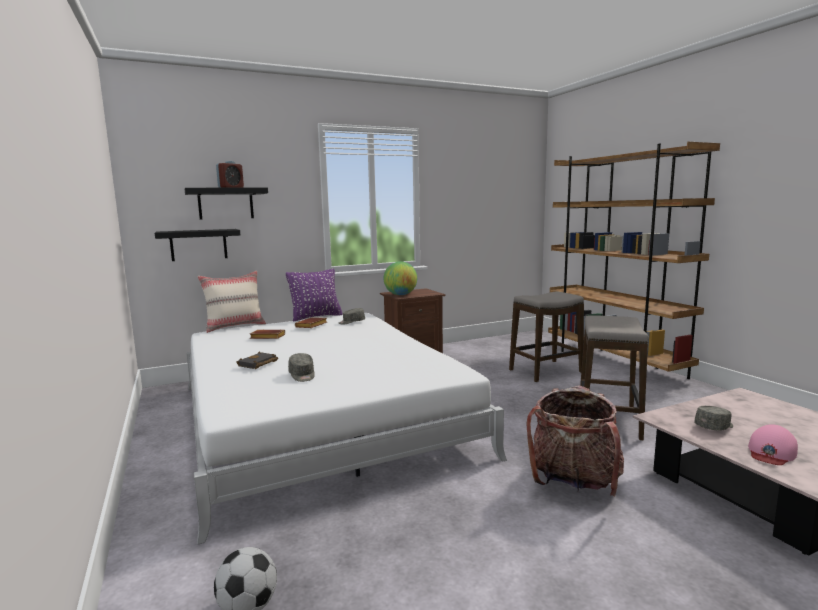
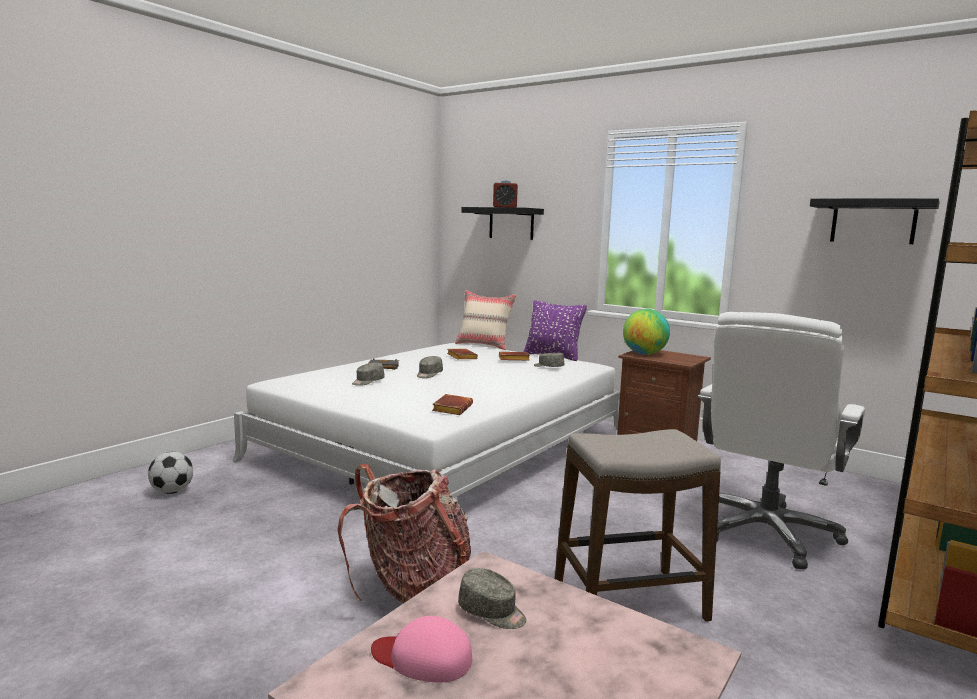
camera: 60 degrees right, 0 degrees up
black shelf [155,229,240,261] -> black shelf moved to [810,198,940,244]
stool [509,291,584,382] -> white office chair [698,312,865,569]
none -> grey cap [417,356,443,378]
none -> brown book [432,394,473,415]

